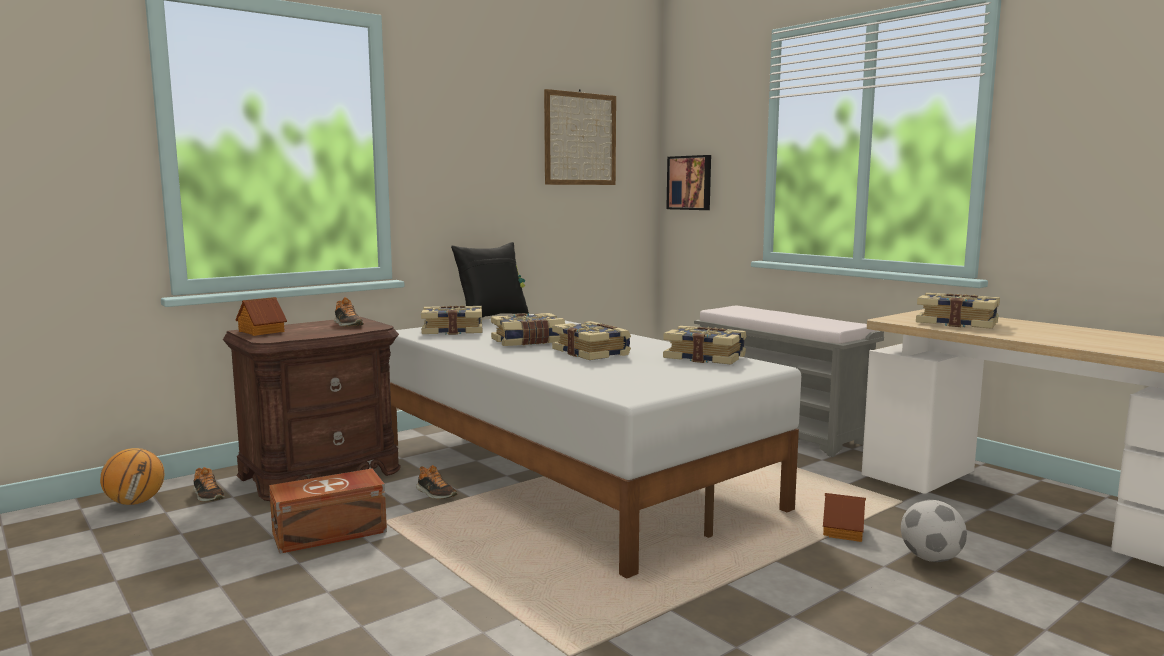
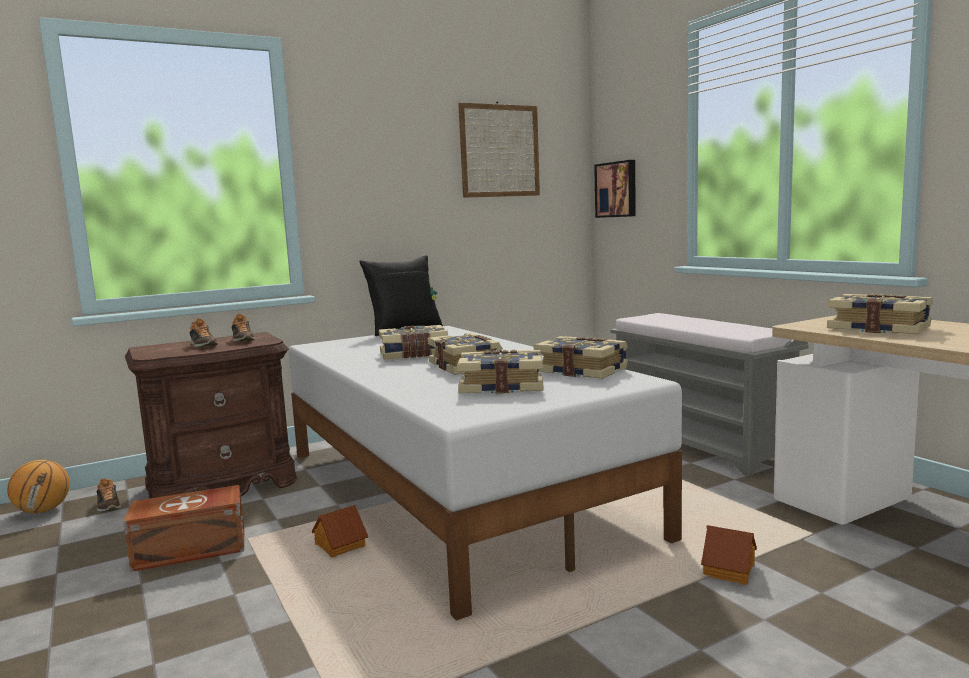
camera: 10 degrees right, 0 degrees up
toy house [236,297,287,336] -> toy house moved to [312,505,368,558]
shoe [416,465,457,499] -> shoe moved to [190,318,218,348]
book [421,305,482,335] -> book moved to [457,349,544,394]
football [901,500,967,562] -> none

